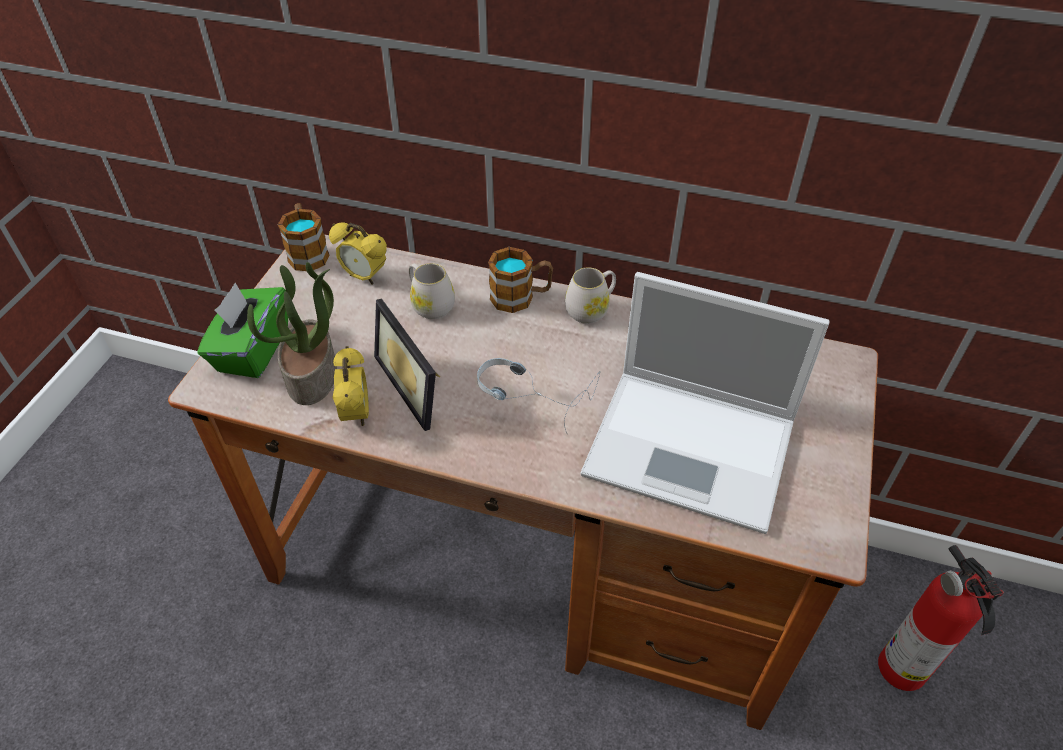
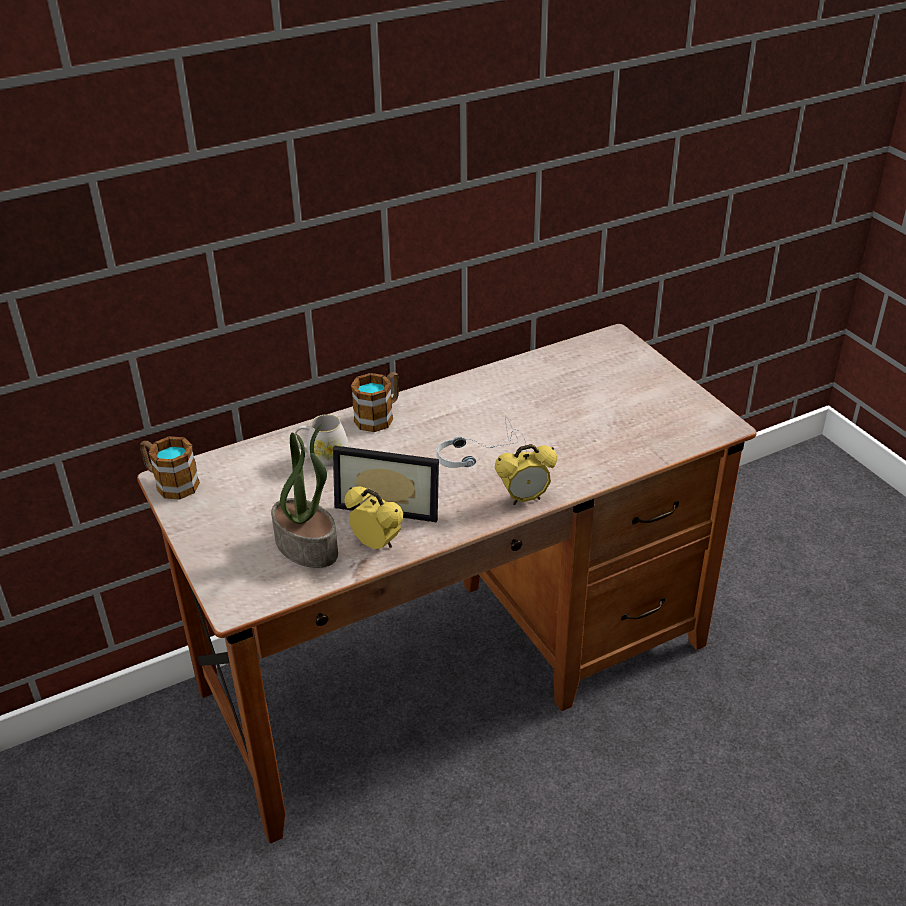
camera: 45 degrees left, 10 degrees down
green tissue box [197,283,288,378] -> none
alarm clock [329,222,387,284] -> alarm clock moved to [495,444,557,505]
white mug [565,267,616,324] -> none
laptop [580,272,830,534] -> none
fire extinguisher [878,545,1004,691] -> none

